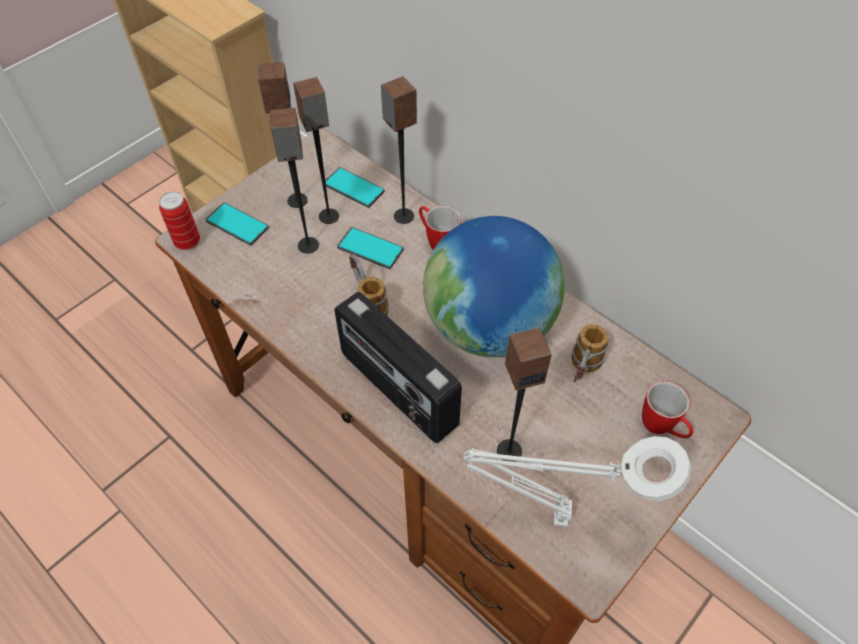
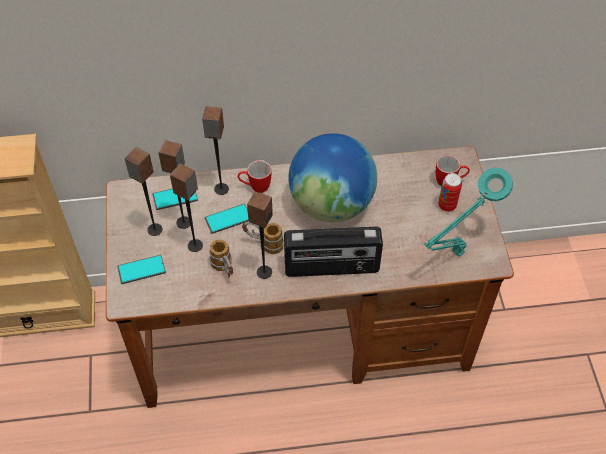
camera: 50 degrees left, 0 degrees up
can [159,191,200,250] -> can moved to [438,173,462,212]
white table lamp [464,436,691,527] -> turquoise table lamp [424,168,513,257]
speaker [497,327,552,462] -> speaker moved to [247,191,273,279]
mug [571,324,609,382] -> mug moved to [209,239,233,278]

